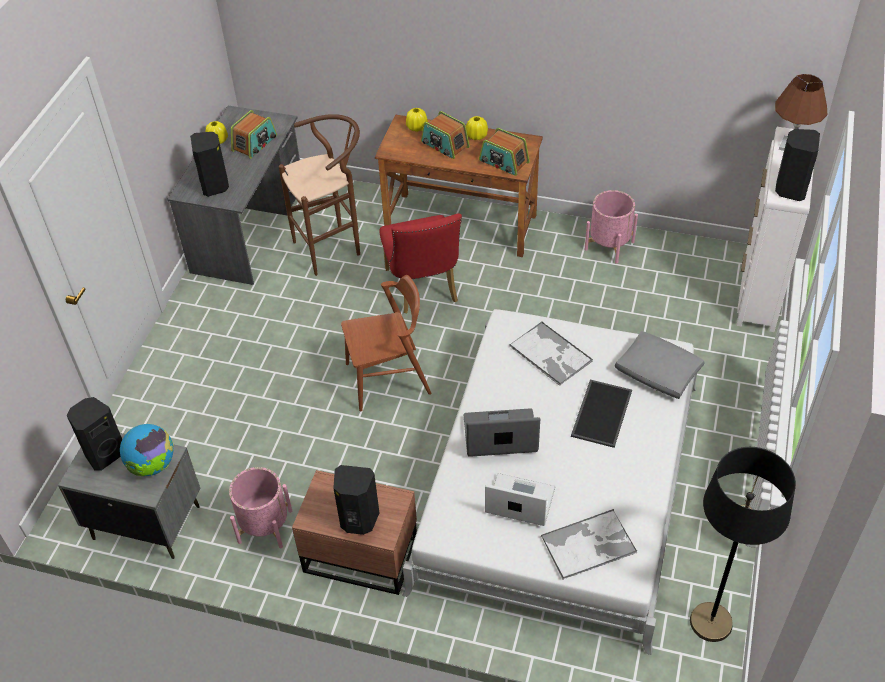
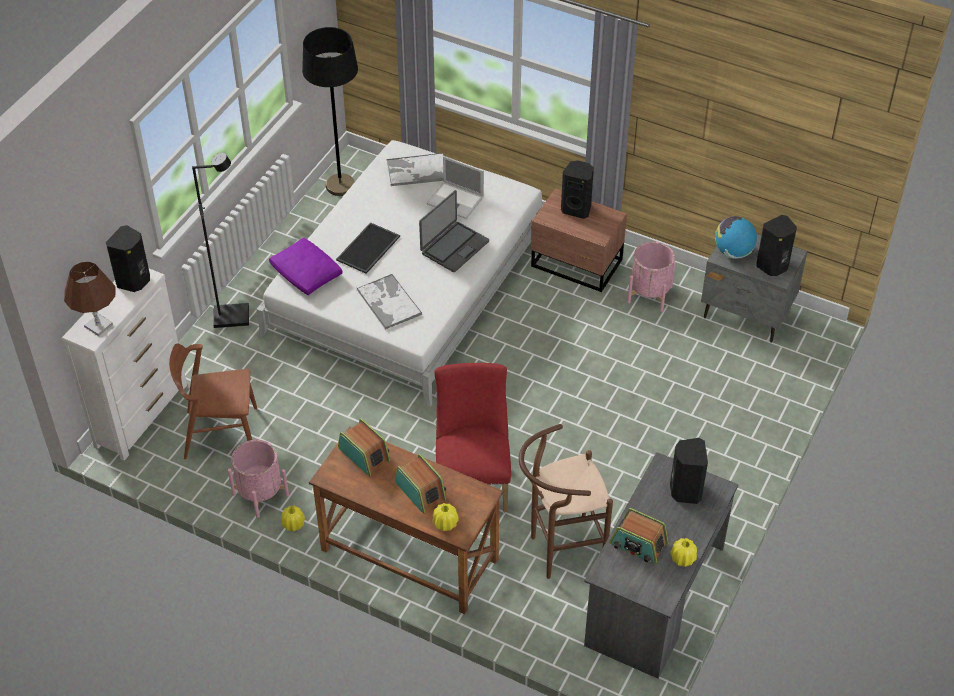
camera: 170 degrees left, 0 degrees up
radio [231,110,277,159] -> radio turned 105 degrees counterclockwise [609,508,668,564]
brown chair [341,275,431,411] -> brown chair moved to [169,344,257,459]
laptop [464,409,540,457] -> laptop turned 60 degrees counterclockwise [419,190,489,272]
yellow vase [466,116,488,140] -> yellow vase moved to [281,506,305,531]
grey pillow [615,331,705,399] -> purple pillow [269,237,343,295]
none -> black floor lamp [192,153,249,328]

